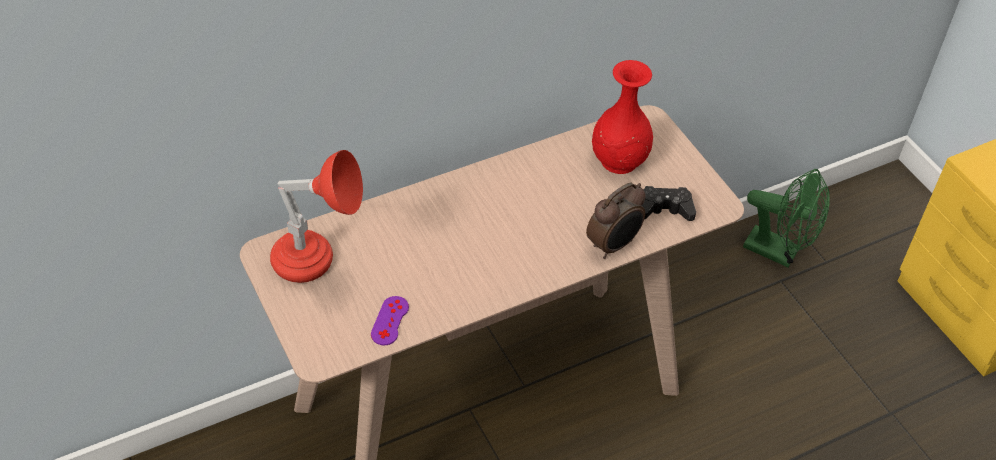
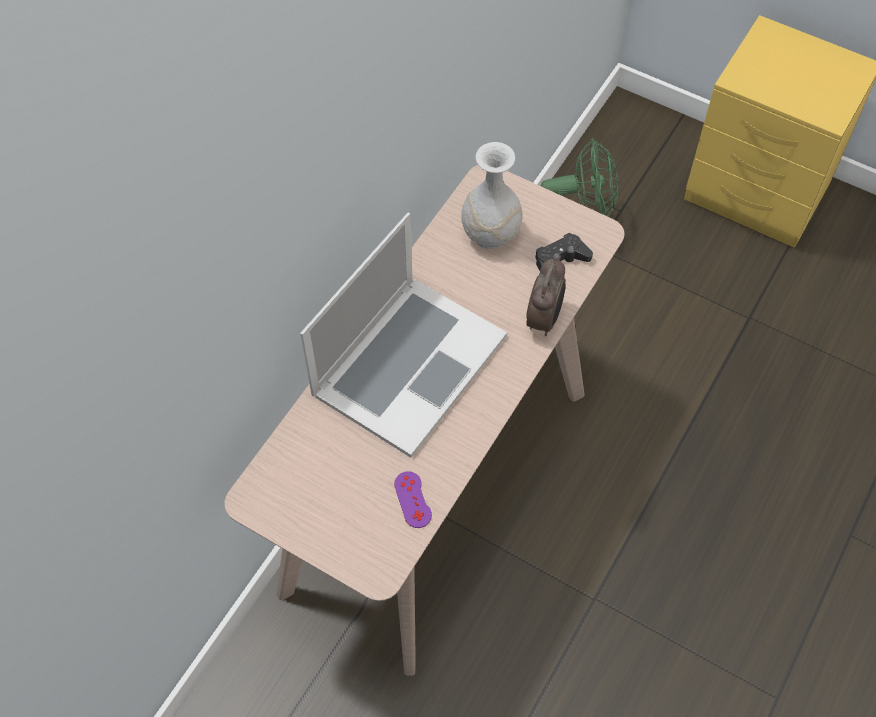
camera: 30 degrees left, 10 degrees up
red table lamp [270,150,363,283] -> none
red vase [592,60,653,174] -> white vase [461,142,523,249]
none -> laptop [300,212,507,458]

